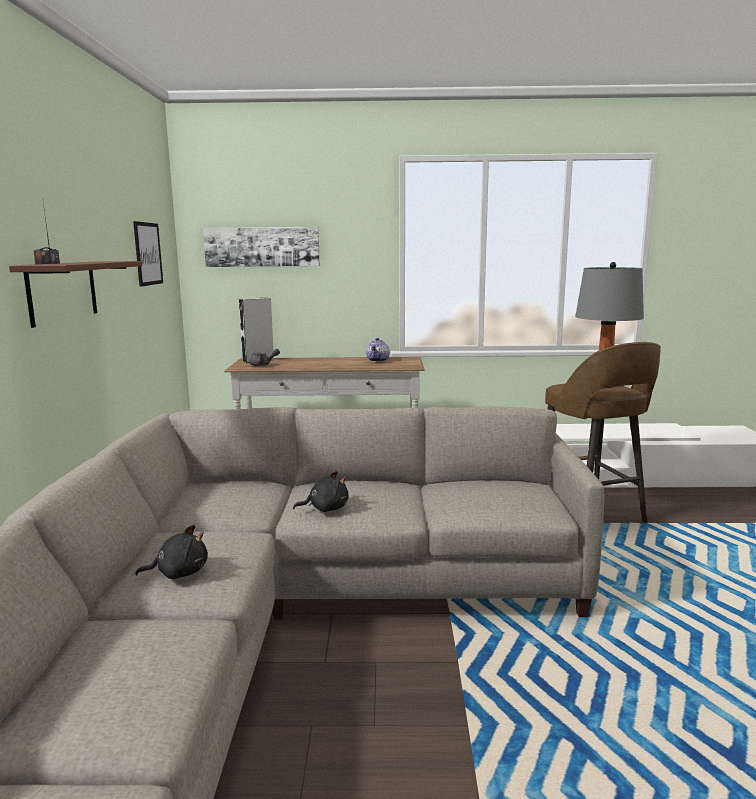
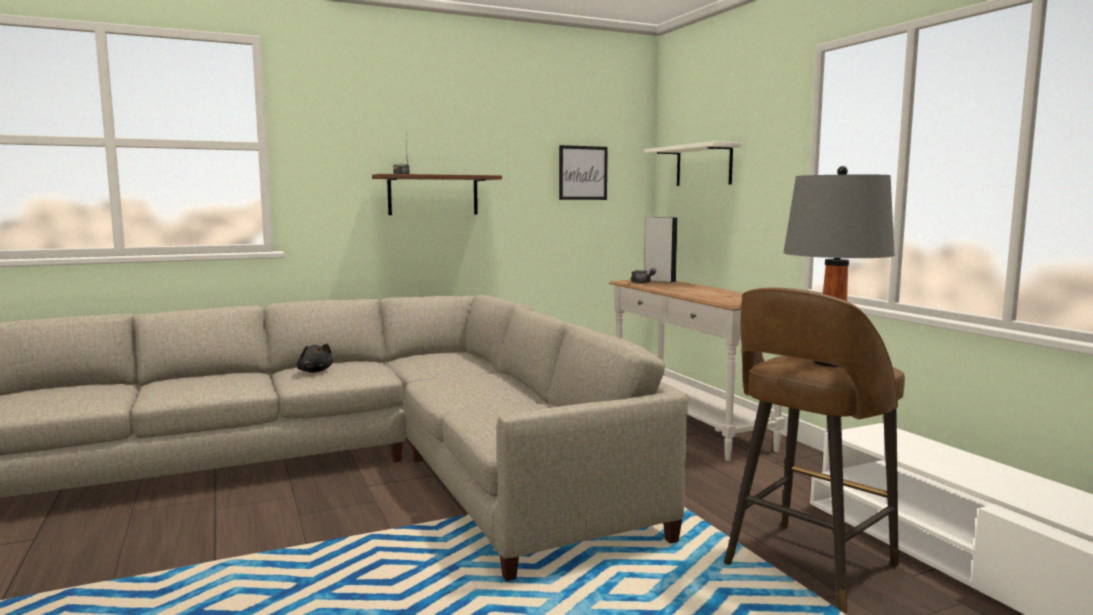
camera: 65 degrees right, 5 degrees down
picture [203,227,320,267] -> white shelf [644,141,743,186]
black plush toy [293,471,349,512] -> none
teapot [366,338,390,362] -> none

